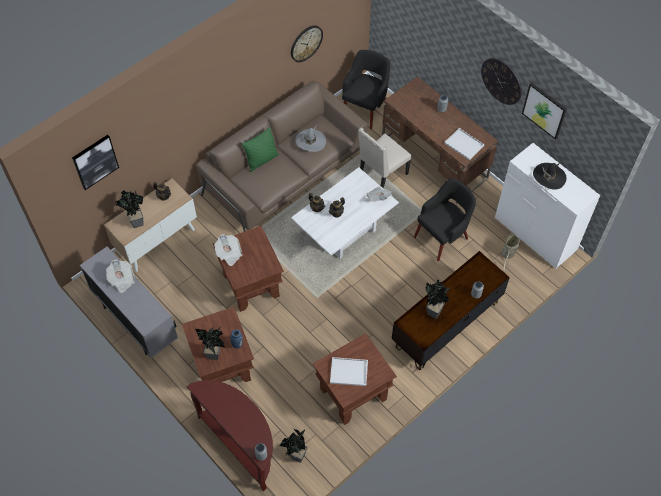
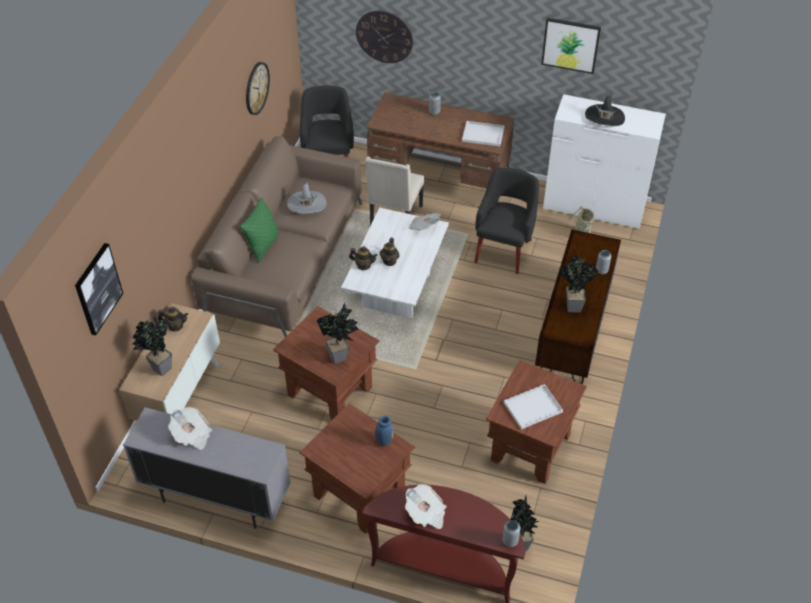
camera: 30 degrees left, 10 degrees down
potted plant [195,326,225,360] -> potted plant moved to [316,303,359,364]
newspaper [214,234,242,266] -> newspaper moved to [405,484,446,529]
wall clock [481,58,522,105] -> wall clock moved to [356,11,413,63]

